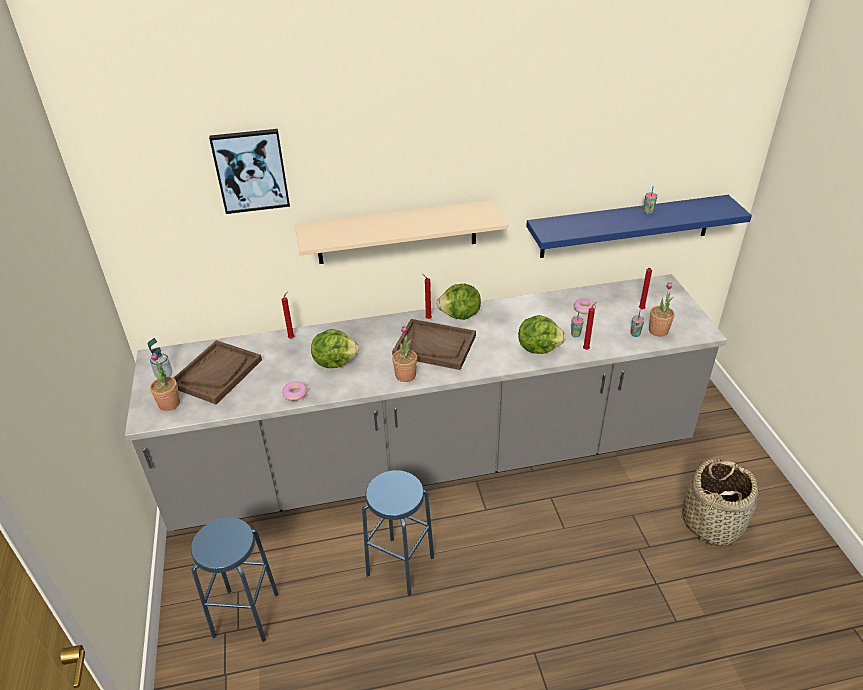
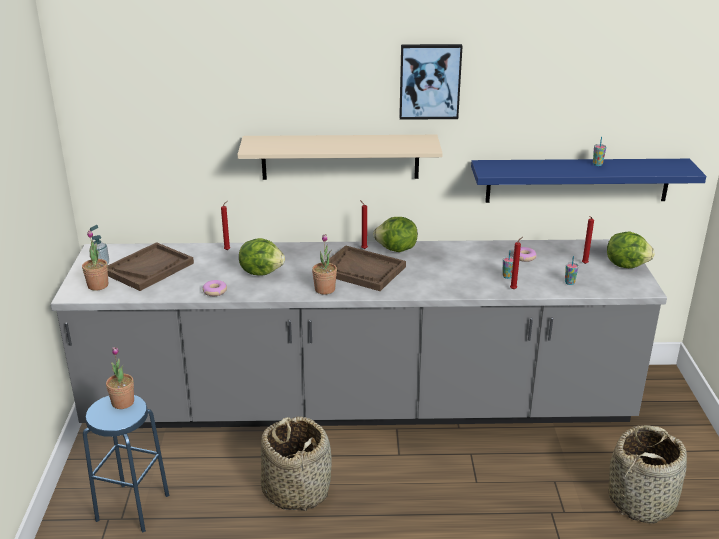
camera: 10 degrees right, 10 degrees down
picture [209,129,290,214] -> picture moved to [399,44,463,120]
blue stool [362,470,434,596] -> basket [261,416,331,511]
lettuce [518,315,566,354] -> lettuce moved to [607,232,655,268]
potted plant [649,282,675,337] -> potted plant moved to [106,347,134,409]

